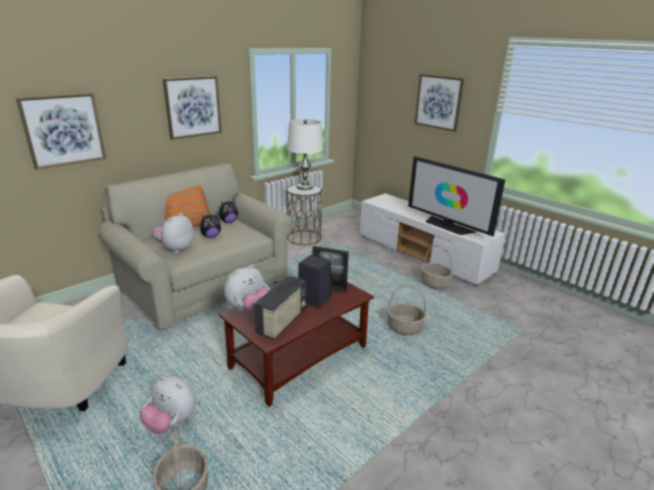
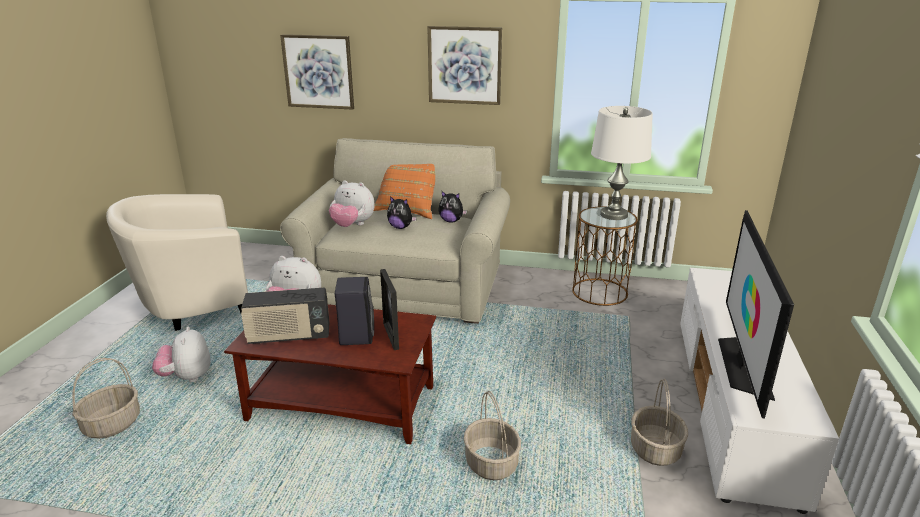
camera: 55 degrees right, 0 degrees up
plush toy [152,213,194,253] -> plush toy turned 150 degrees counterclockwise [329,180,375,227]
picture [415,74,464,132] -> none

